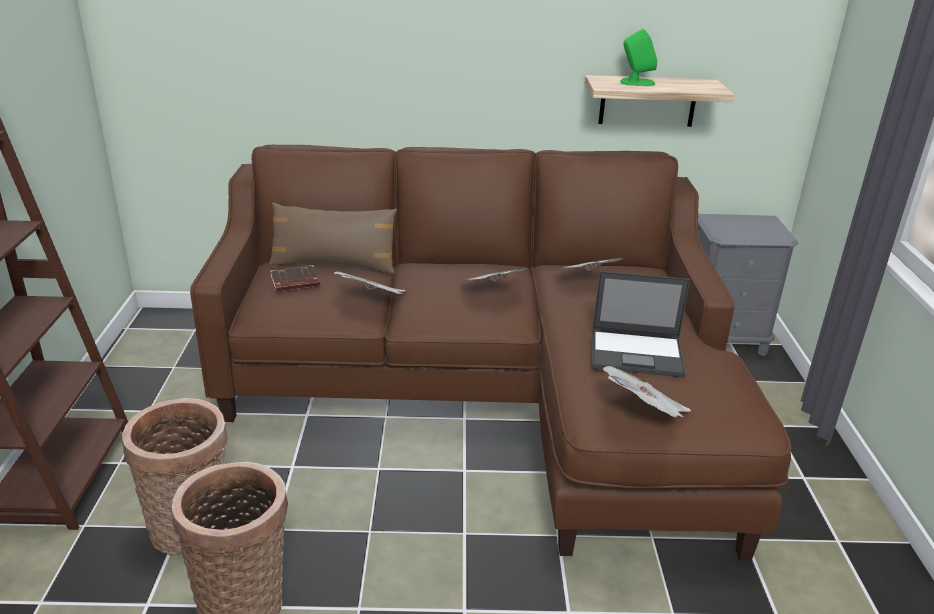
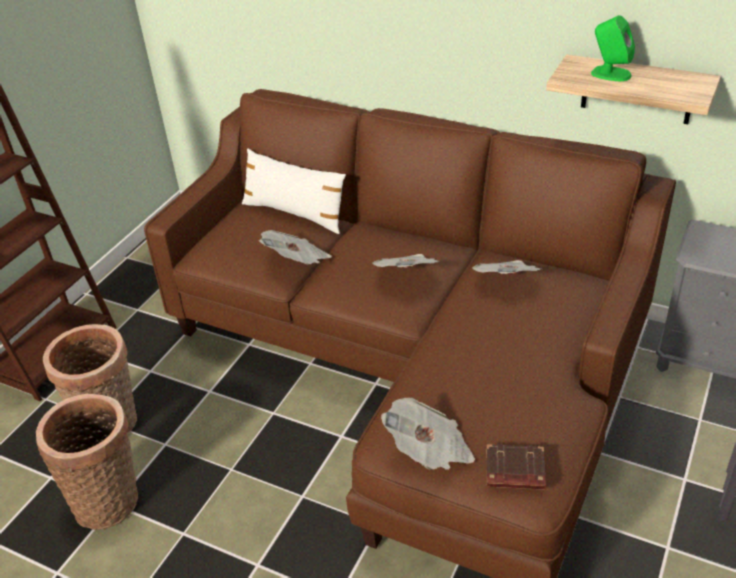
camera: 30 degrees right, 10 degrees up
brown pillow [269,202,397,274] -> white pillow [242,149,346,234]
brown book [270,265,320,292] -> brown book moved to [486,444,546,490]
laptop [592,271,690,378] -> none

